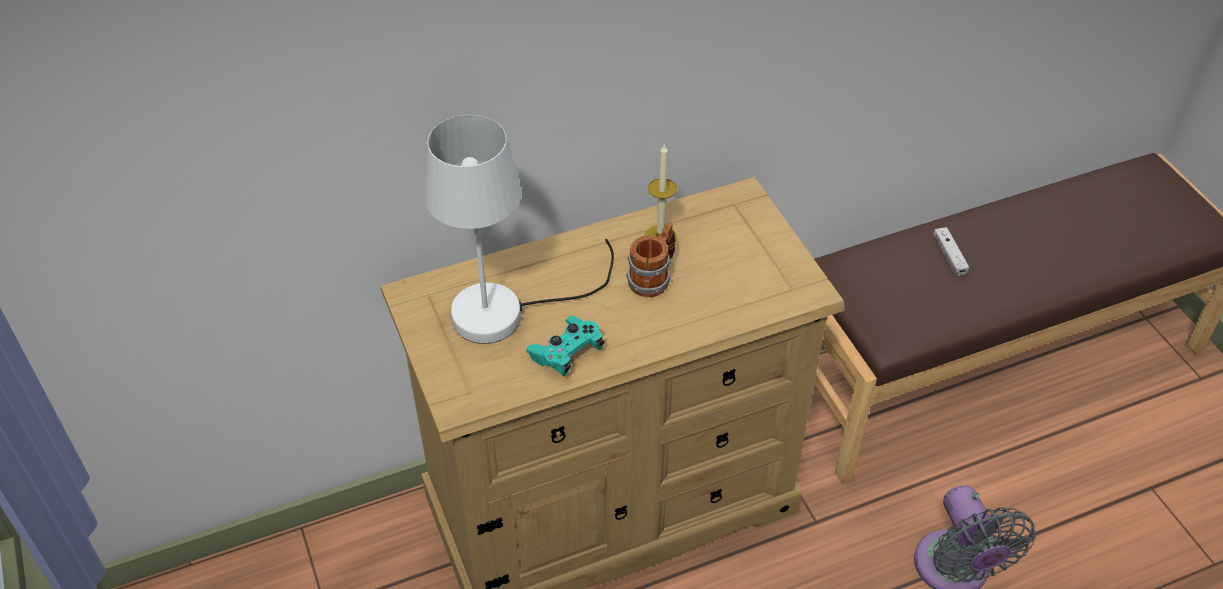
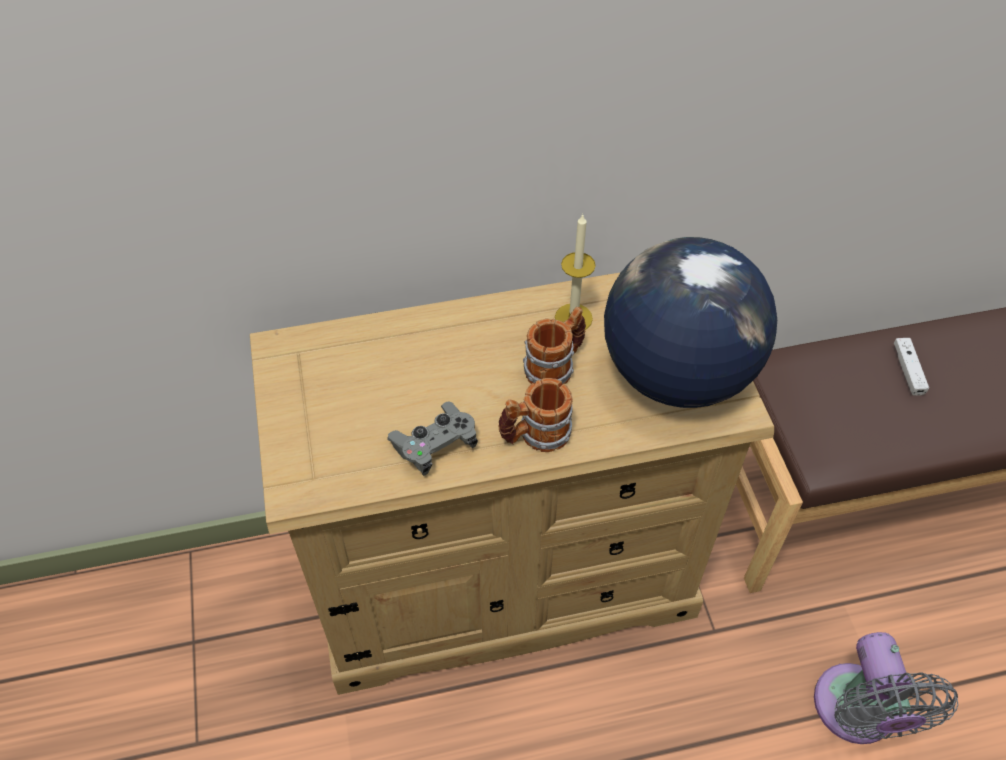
camera: 10 degrees right, 5 degrees up
white table lamp [424,115,614,344] -> none
turquoise game controller [526,316,604,376] -> grey game controller [387,401,478,476]
none -> mug [499,378,573,452]
none -> globe [604,237,777,408]

